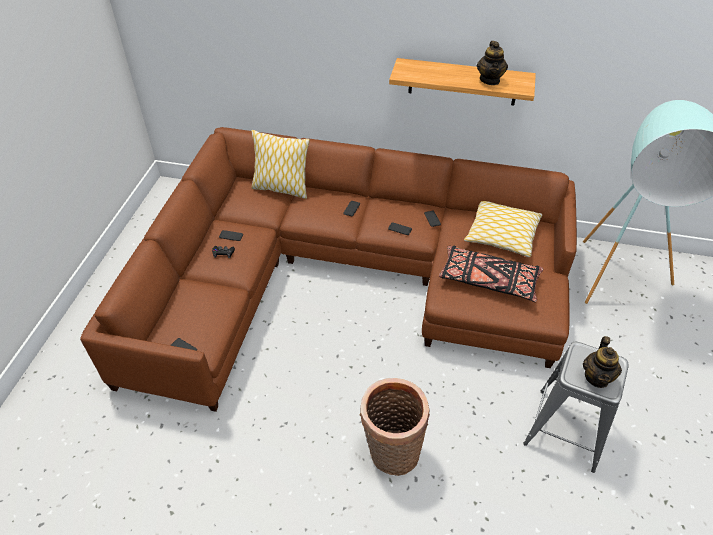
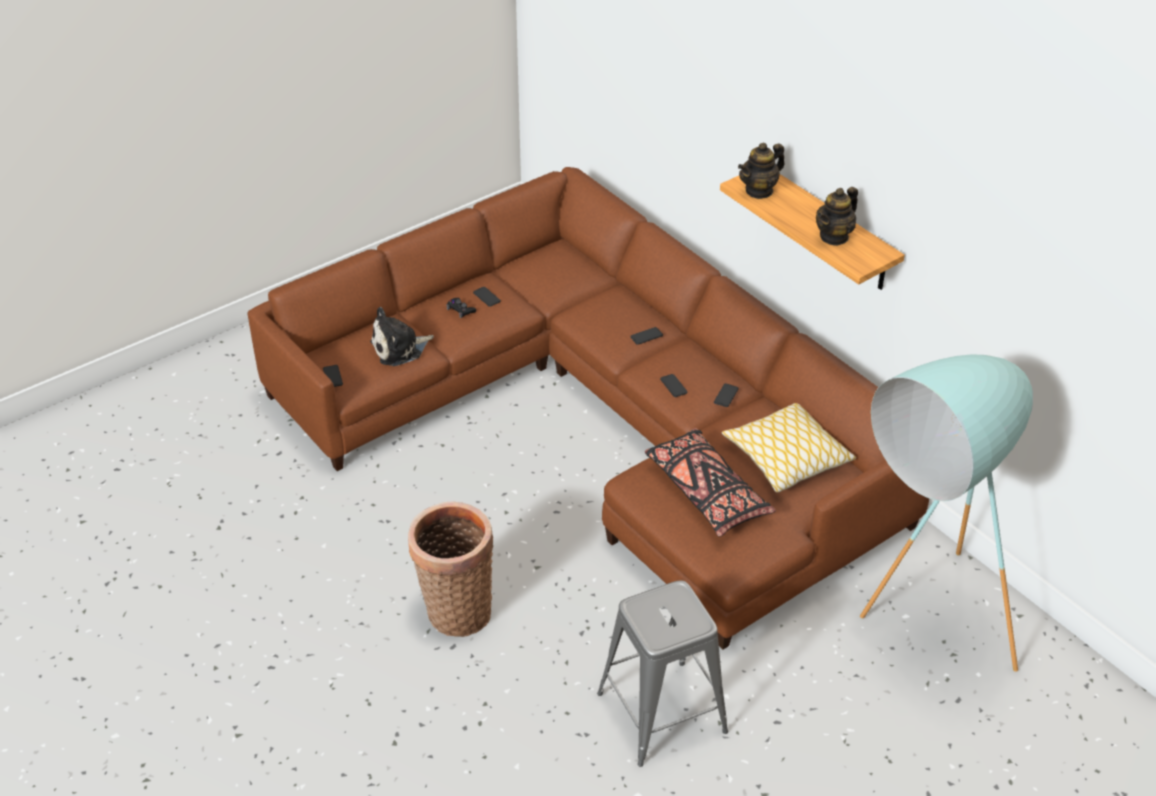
camera: 40 degrees right, 5 degrees down
pillow [251,130,310,199] -> none
teapot [583,336,622,388] -> teapot moved to [738,143,784,199]
none -> plush toy [370,307,434,366]

